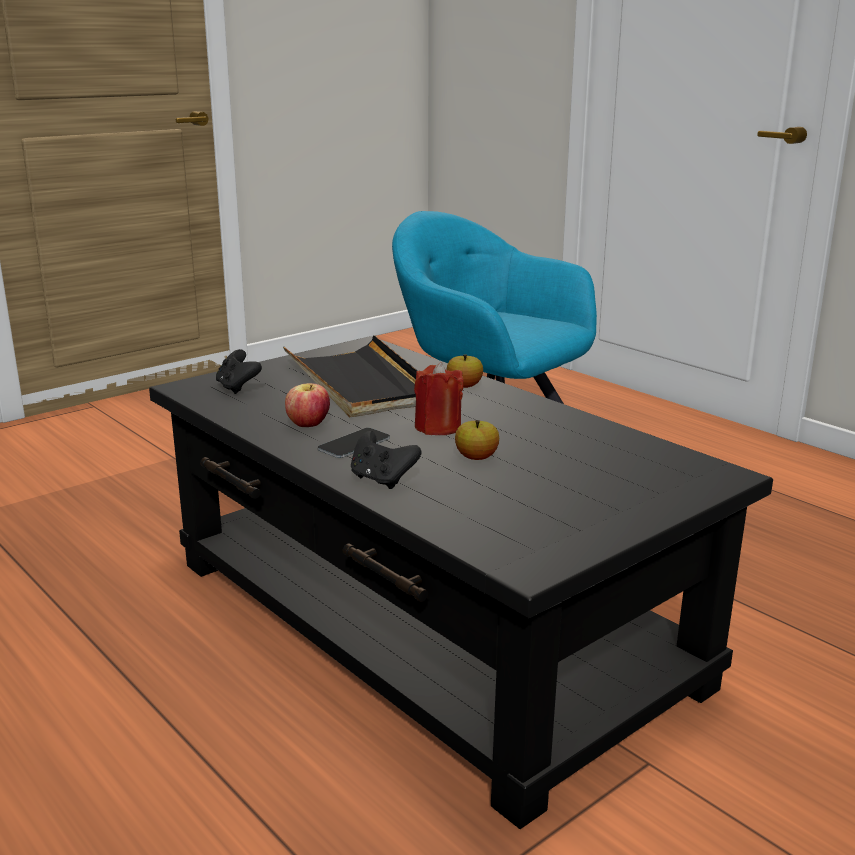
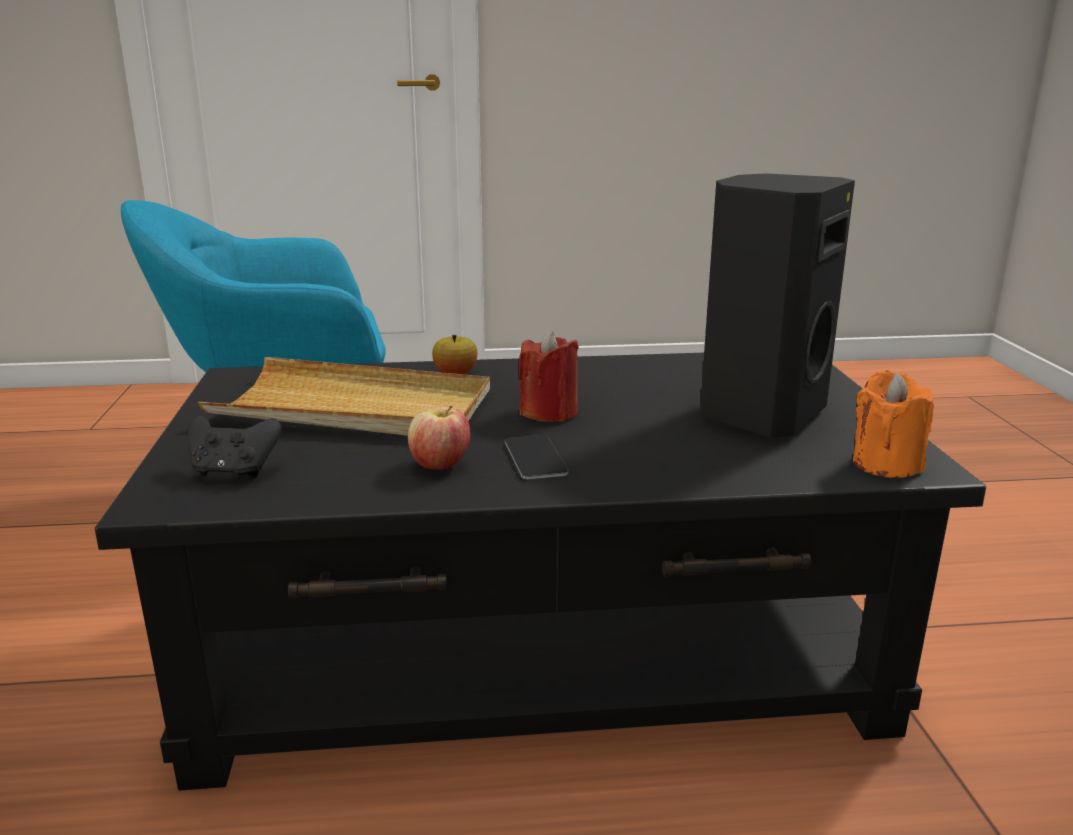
camera: 55 degrees left, 0 degrees up
black tray [283,335,417,417] -> beige tray [198,357,490,436]
black game controller [351,431,421,489] -> none
apple [455,420,499,460] -> none
none -> black speaker [700,173,855,437]
none -> orange candle [853,370,934,478]

